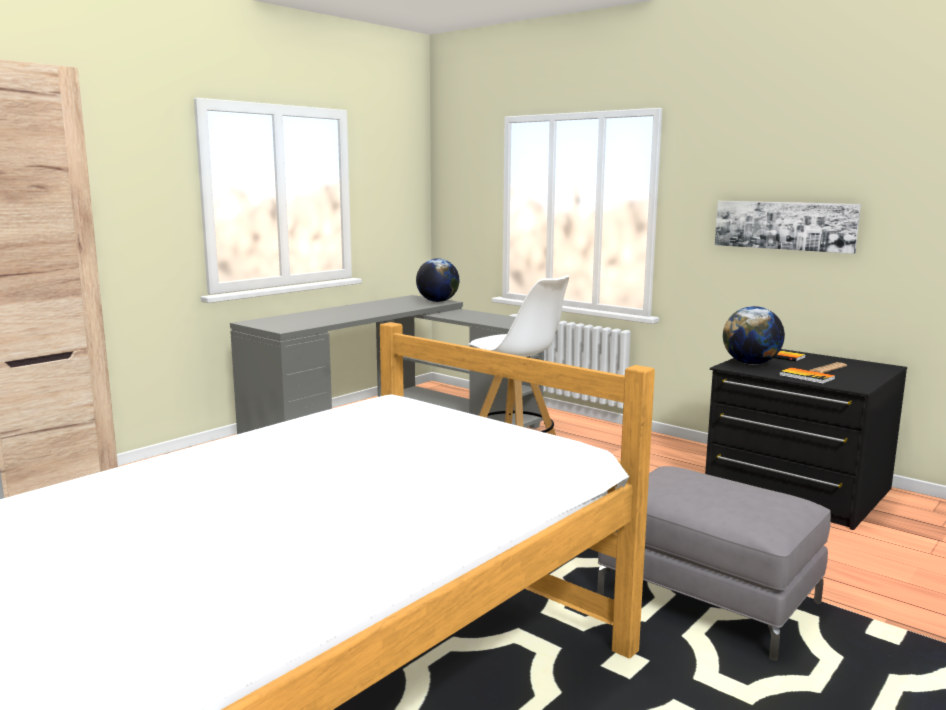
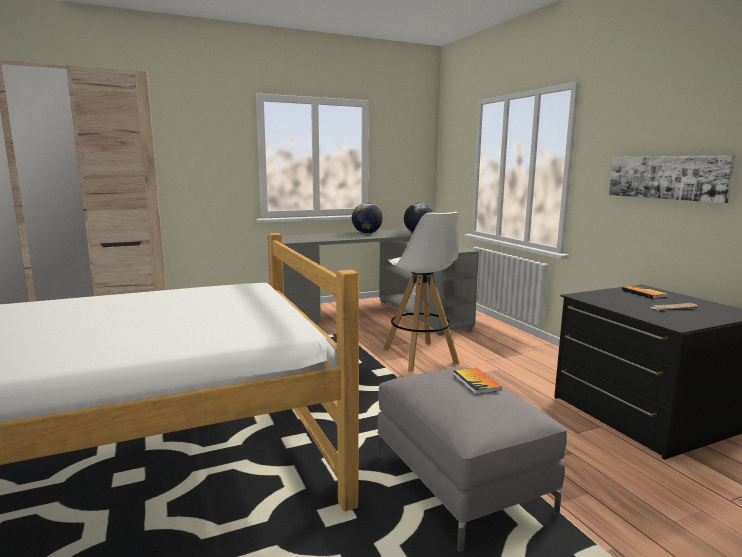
camera: 25 degrees right, 0 degrees up
globe [723,306,785,365] -> globe moved to [352,203,383,234]
book [779,367,835,384] -> book moved to [453,368,502,394]

